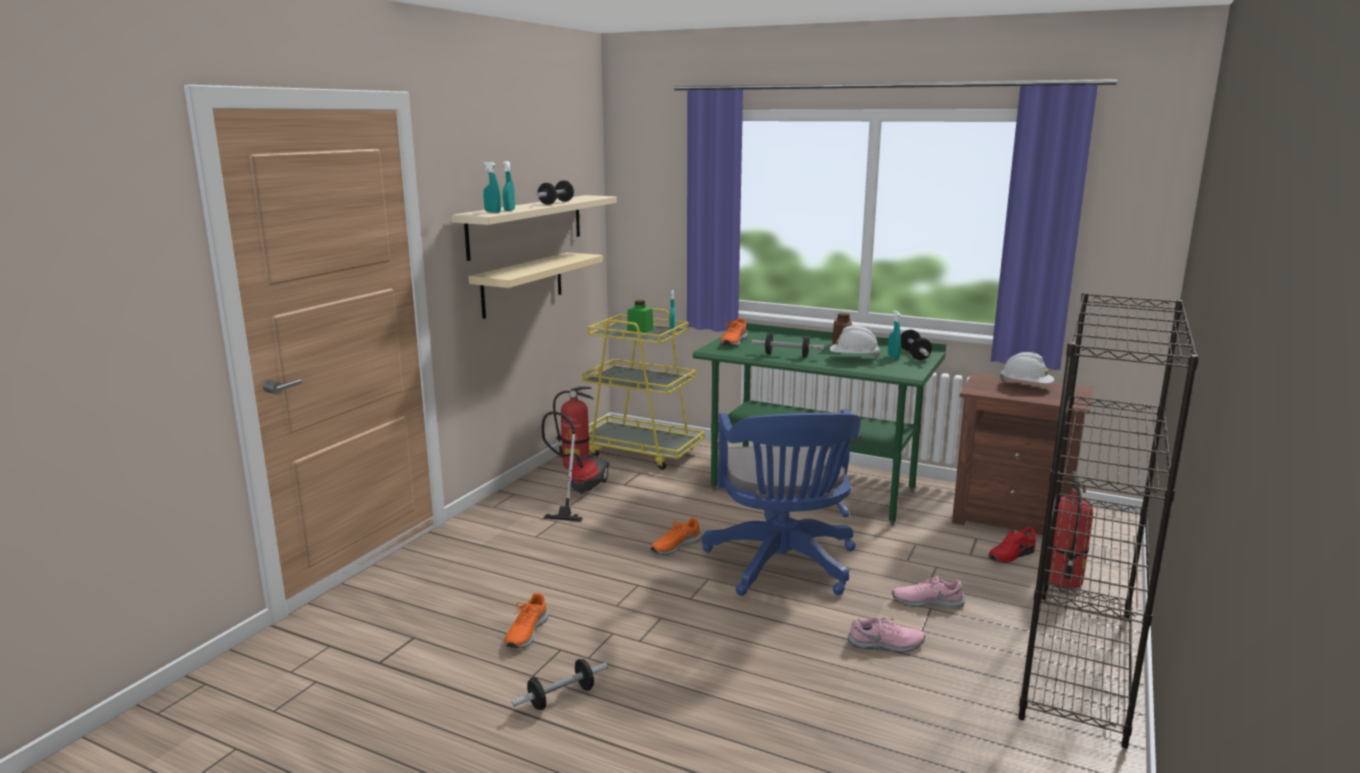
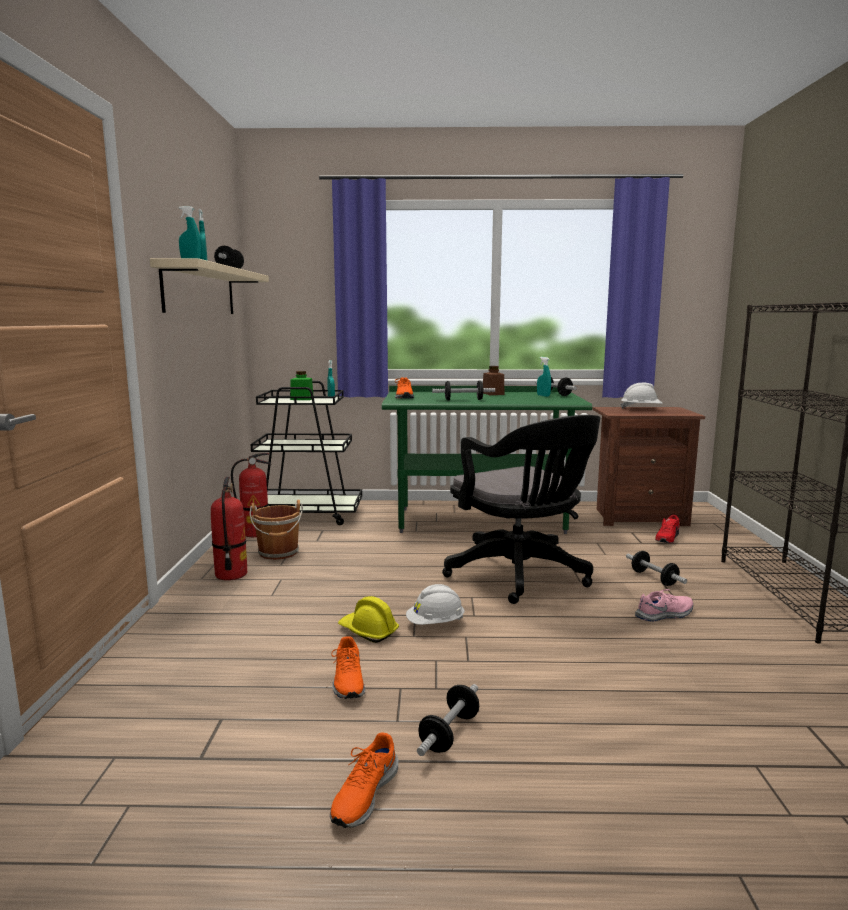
camera: 25 degrees left, 5 degrees down
beige shelf [469,252,603,319] -> none
vacuum cleaner [542,412,610,522] -> brown bucket [249,500,303,560]
yellow cart [582,308,705,470] -> black cart [251,381,362,525]
orange shoe [651,518,702,555] -> orange shoe moved to [330,732,399,828]
blue office chair [702,410,861,596] -> black office chair [442,415,600,604]
white hard hat [830,325,880,359] -> white hard hat moved to [406,584,464,625]
pink shoe [892,575,965,609] -> dumbbell [626,551,687,586]
fire extinguisher [1048,471,1093,589] -> fire extinguisher moved to [211,477,247,580]
none -> yellow hard hat [338,596,399,643]

